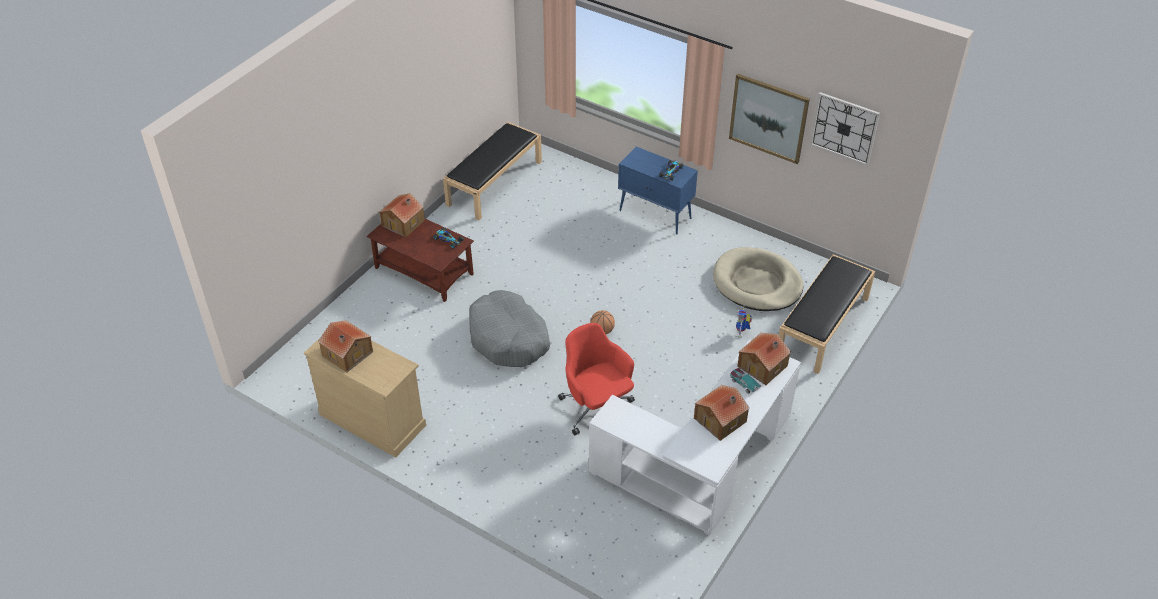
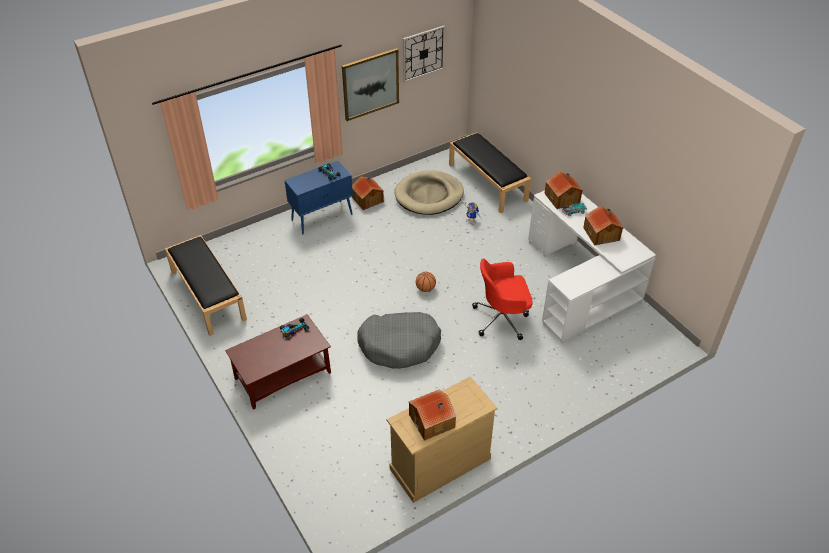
camera: 65 degrees left, 0 degrees up
toy house [379,193,425,237] -> toy house moved to [352,176,384,210]

